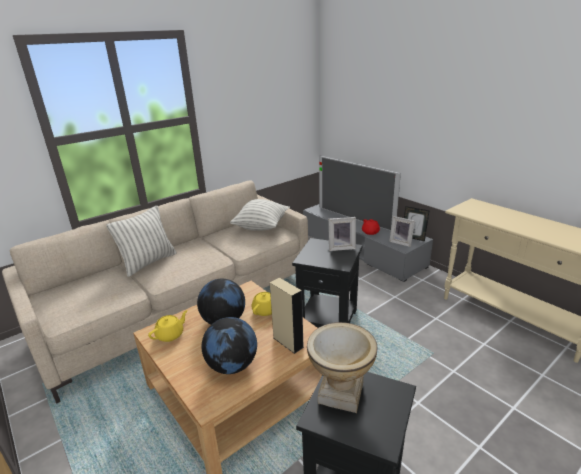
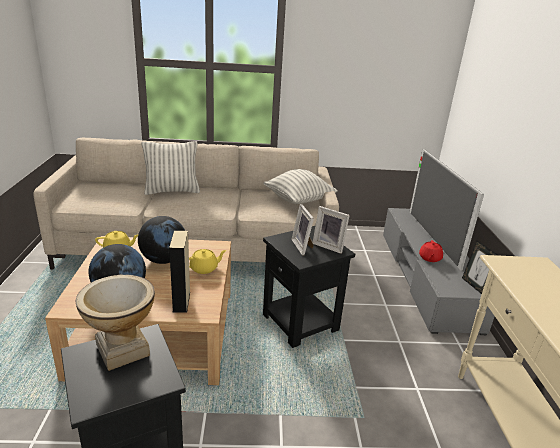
camera: 35 degrees right, 0 degrees up
picture frame [389,216,415,247] -> picture frame moved to [291,204,314,256]

